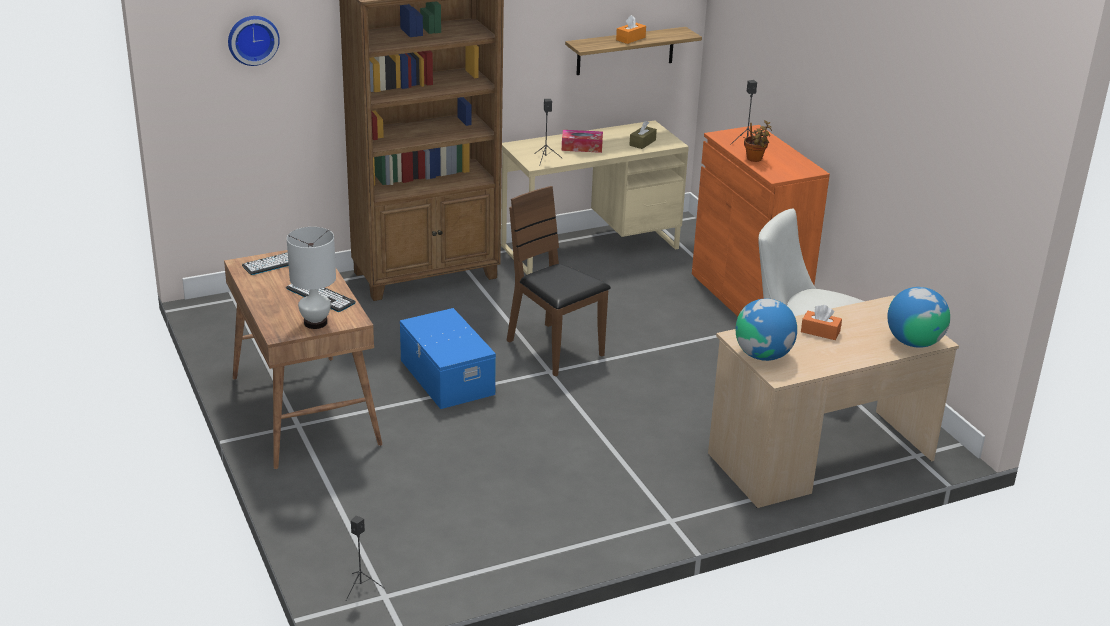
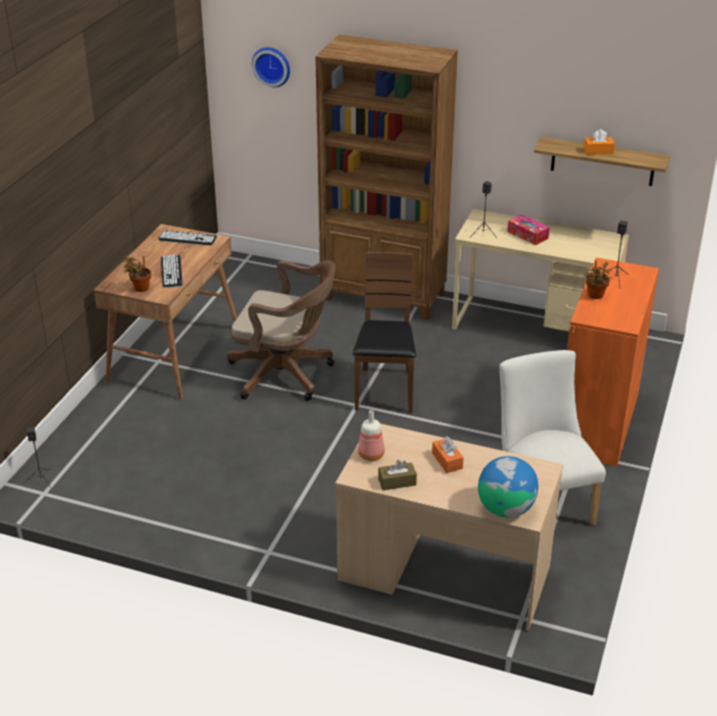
camera: 45 degrees right, 5 degrees up
white table lamp [287,227,336,329] -> potted plant [122,256,151,292]
blue storage box [400,308,496,409] -> brown office chair [227,260,335,401]
brown tissue box [629,121,657,149] -> brown tissue box moved to [378,460,417,490]
globe [736,299,797,361] -> bottle [358,410,385,461]

